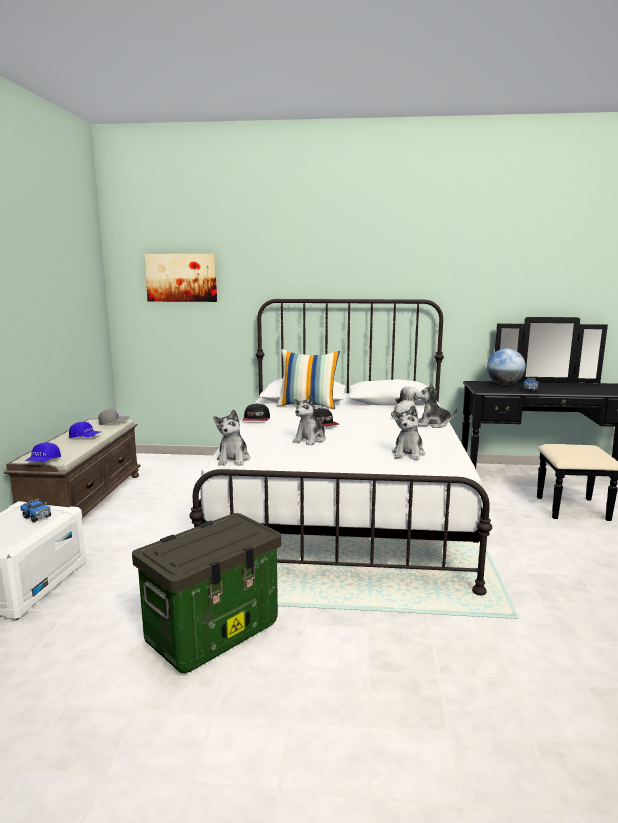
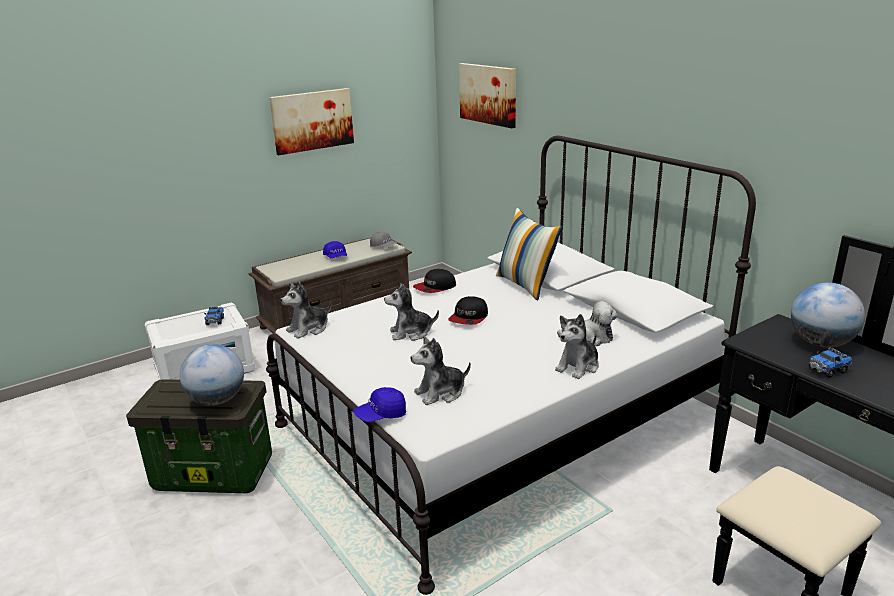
camera: 50 degrees right, 10 degrees up
blue cap [25,442,61,462] -> blue cap moved to [353,387,406,422]
plush toy [415,382,457,428] -> plush toy turned 105 degrees counterclockwise [555,314,599,379]
none -> globe [180,344,244,406]
none -> picture [269,88,354,155]

